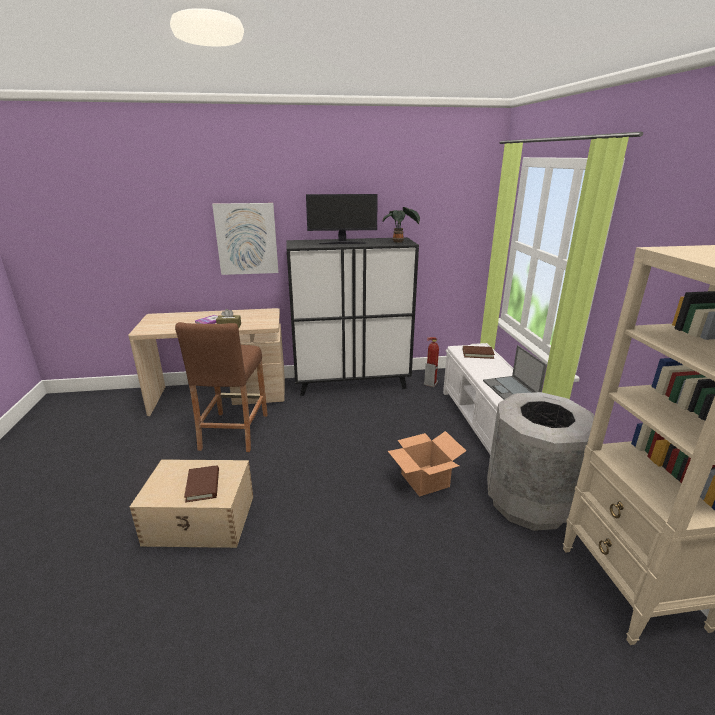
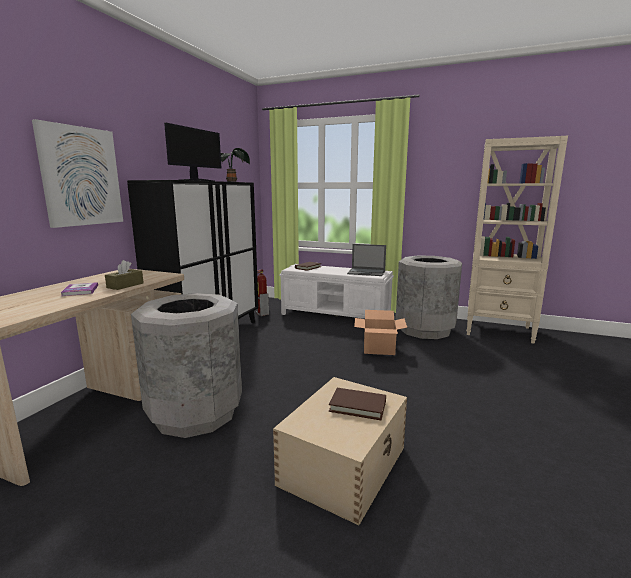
camera: 60 degrees left, 10 degrees down
brown stool [175,322,268,452] -> grey trash can [131,293,242,438]

